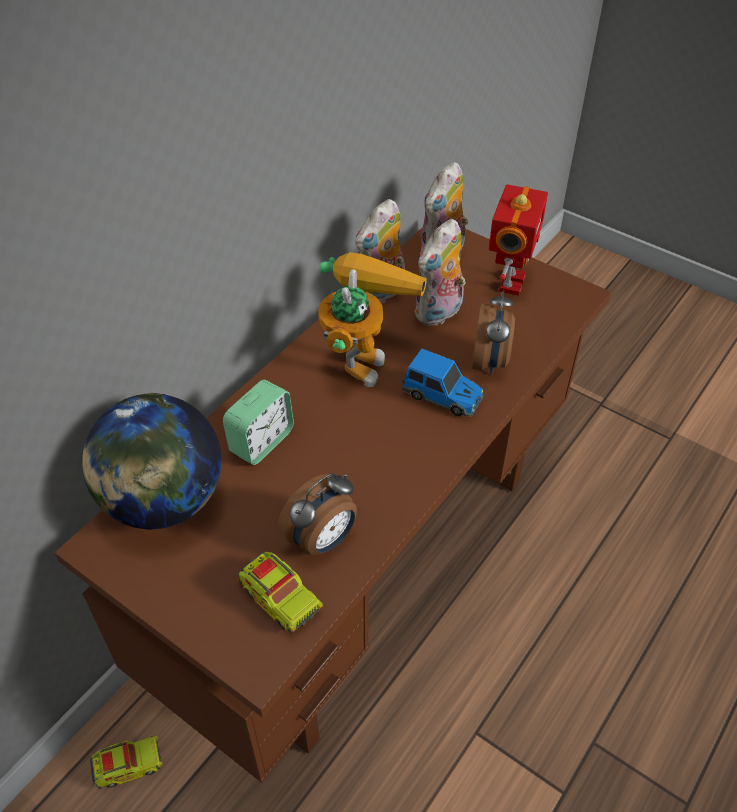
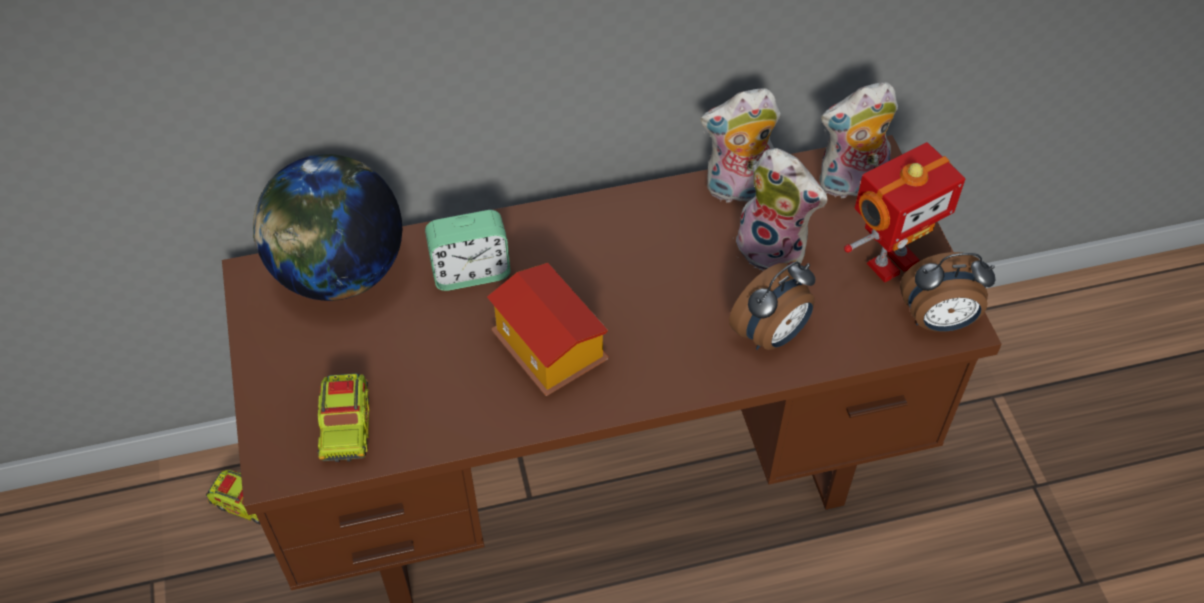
camera: 40 degrees right, 5 degrees up
alarm clock [278,473,357,555] -> alarm clock moved to [900,252,995,332]
toy robot [318,252,427,387] -> none
toy car [402,348,484,417] -> none
plush toy [414,219,466,326] -> plush toy turned 135 degrees counterclockwise [736,148,827,271]
none -> toy house [487,263,608,396]

